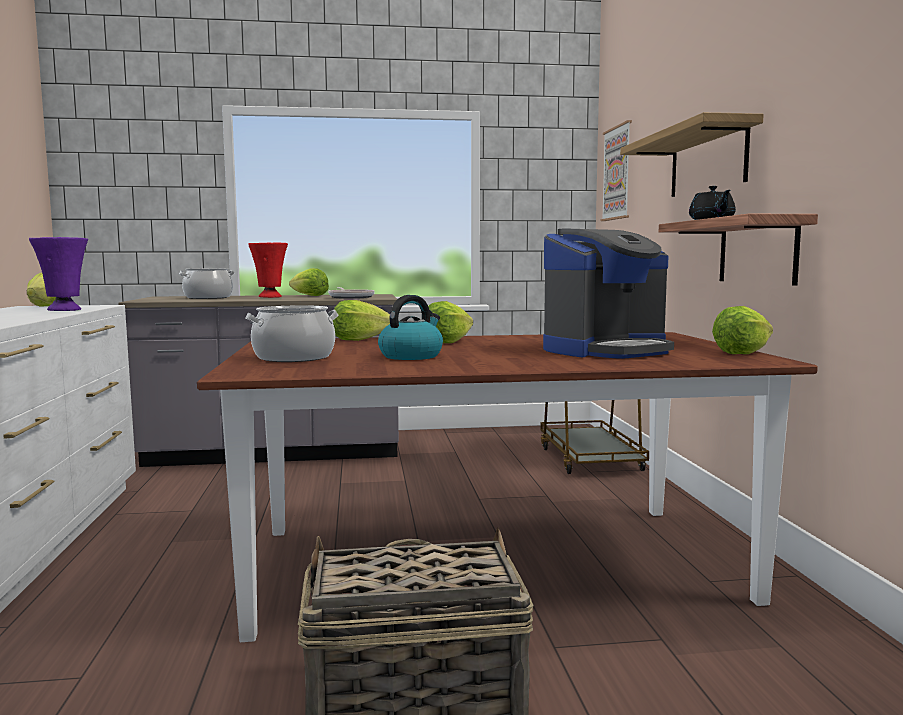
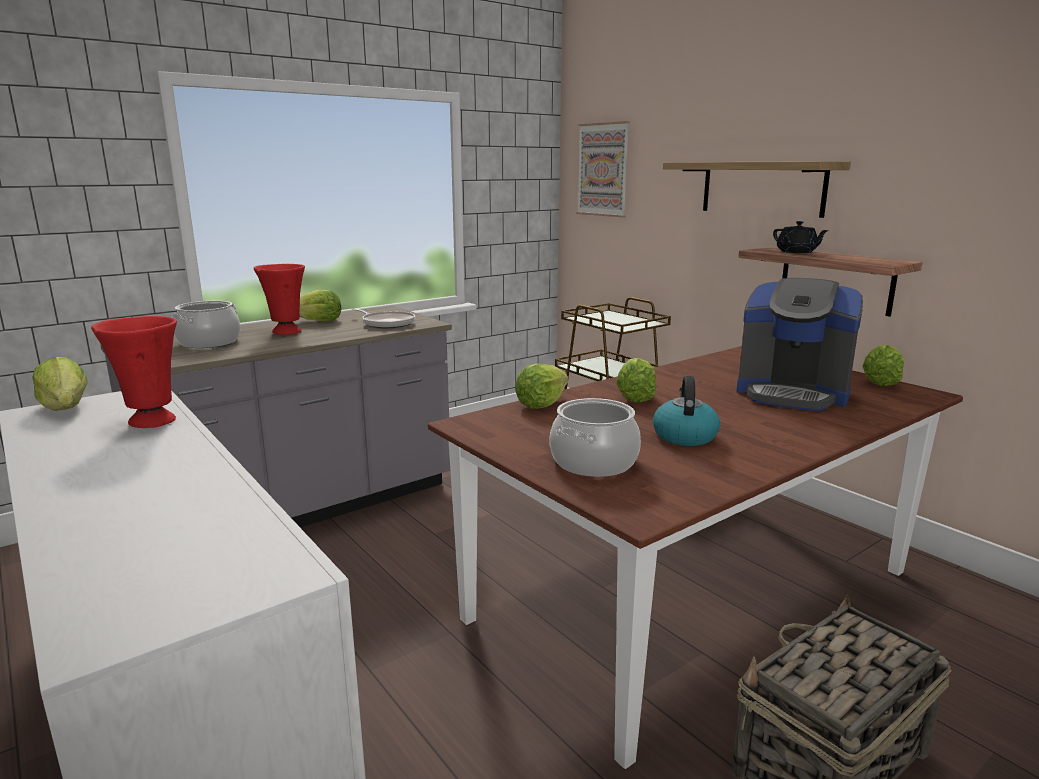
camera: 30 degrees left, 10 degrees up
purple vase [29,237,88,311] -> red vase [91,316,177,428]
coffee machine [543,229,674,359] -> coffee machine turned 90 degrees clockwise [737,278,863,411]

